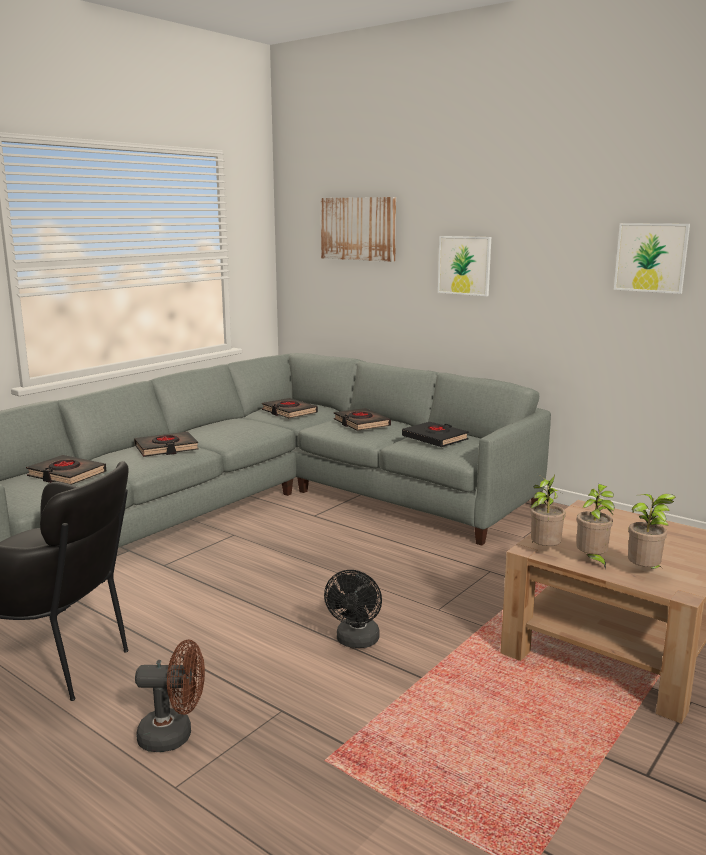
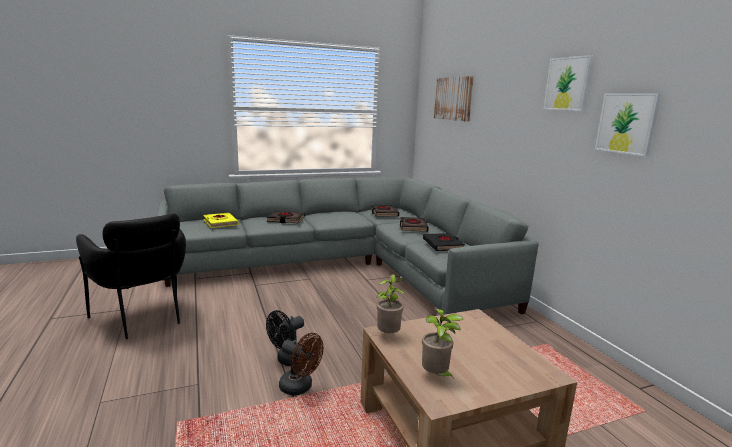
camera: 30 degrees right, 0 degrees up
black book [26,455,106,485] -> yellow book [203,213,238,228]
brown fan [135,640,205,752] -> brown fan moved to [279,333,323,396]
picture [438,236,491,296] -> picture moved to [543,55,593,111]
potted plant [576,484,615,570] -> none

